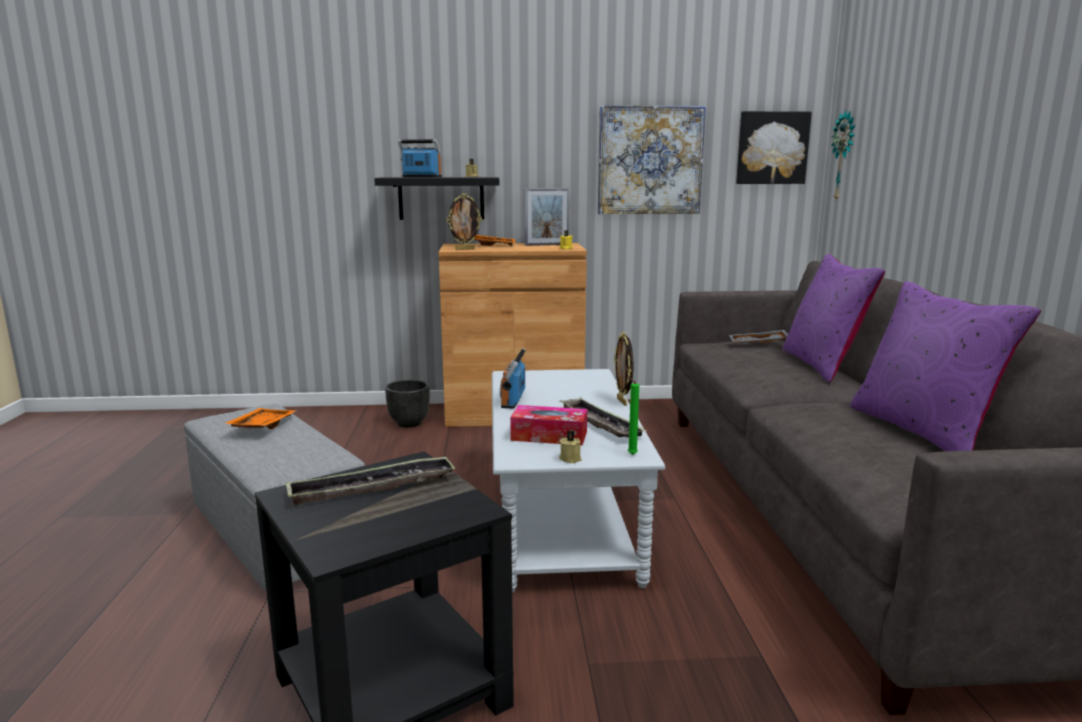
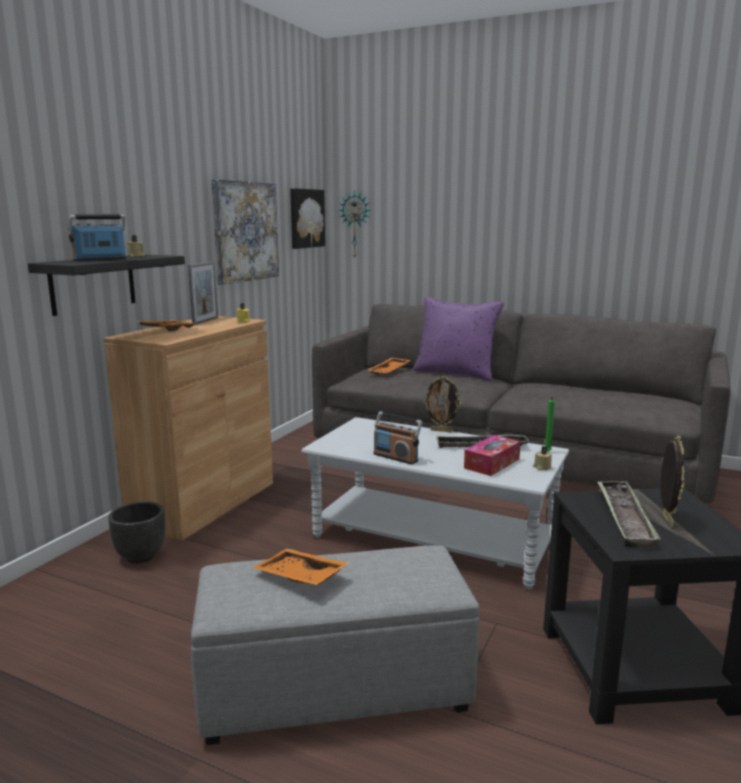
camera: 60 degrees left, 0 degrees up
picture frame [447,193,482,250] -> picture frame moved to [661,435,684,527]
grey tray [729,330,788,343] -> orange tray [368,358,411,375]
purple pillow [849,281,1041,451] -> none

